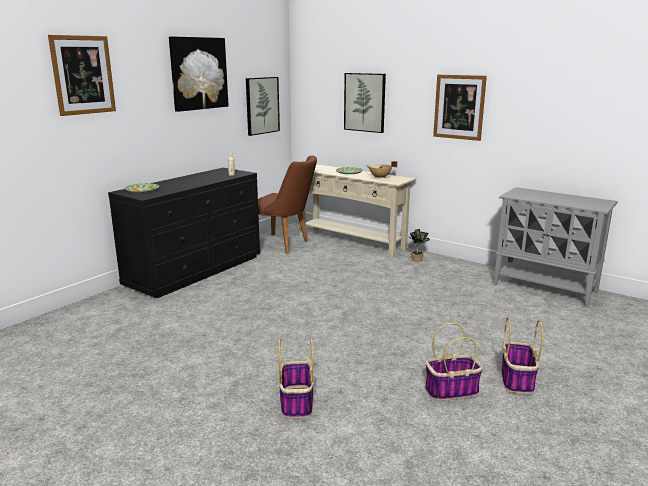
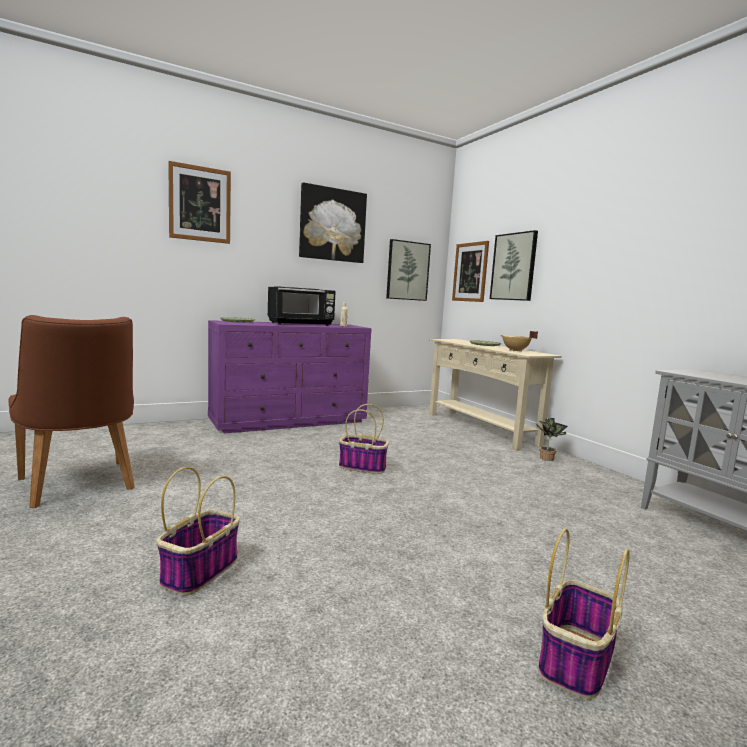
camera: 25 degrees right, 10 degrees down
black dresser [108,168,260,298] -> purple dresser [208,320,372,434]
brown chair [258,155,317,254] -> brown chair moved to [8,315,135,508]
basket [425,323,483,401] -> basket moved to [339,404,389,474]
picture [433,75,487,141] -> picture moved to [452,241,489,302]
none -> black microwave [268,286,336,326]

